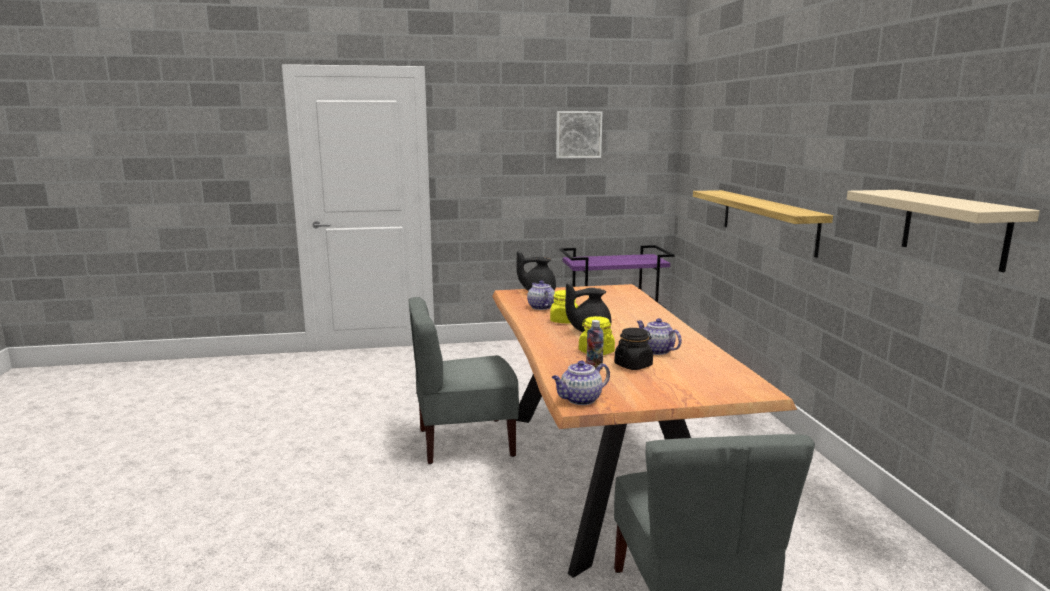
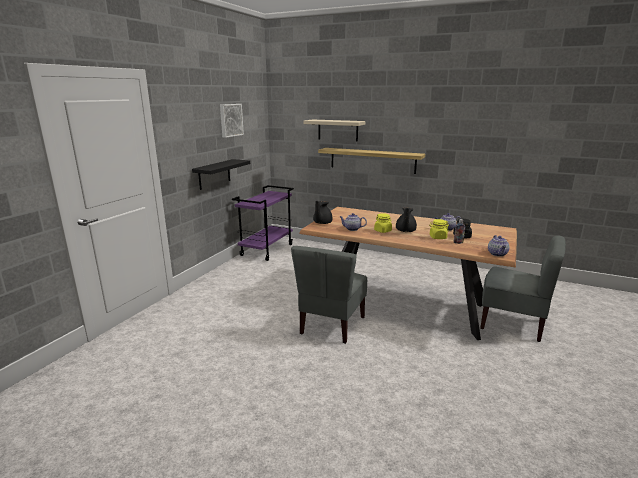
camera: 55 degrees left, 5 degrees up
beige shelf [847,190,1040,272] -> beige shelf moved to [303,119,366,142]
none -> black shelf [192,159,250,190]

